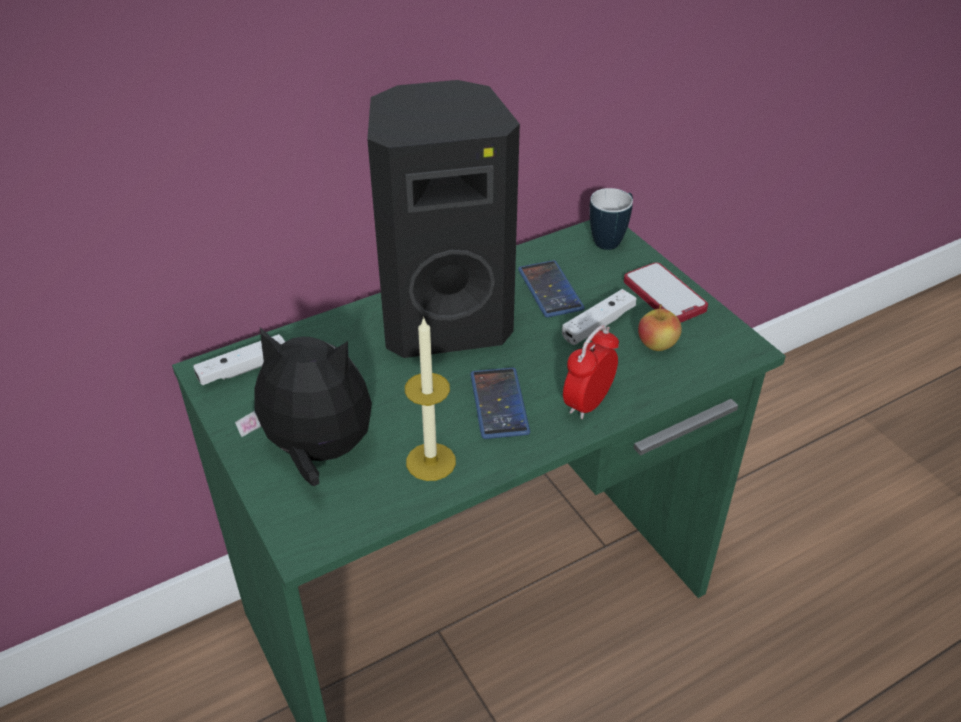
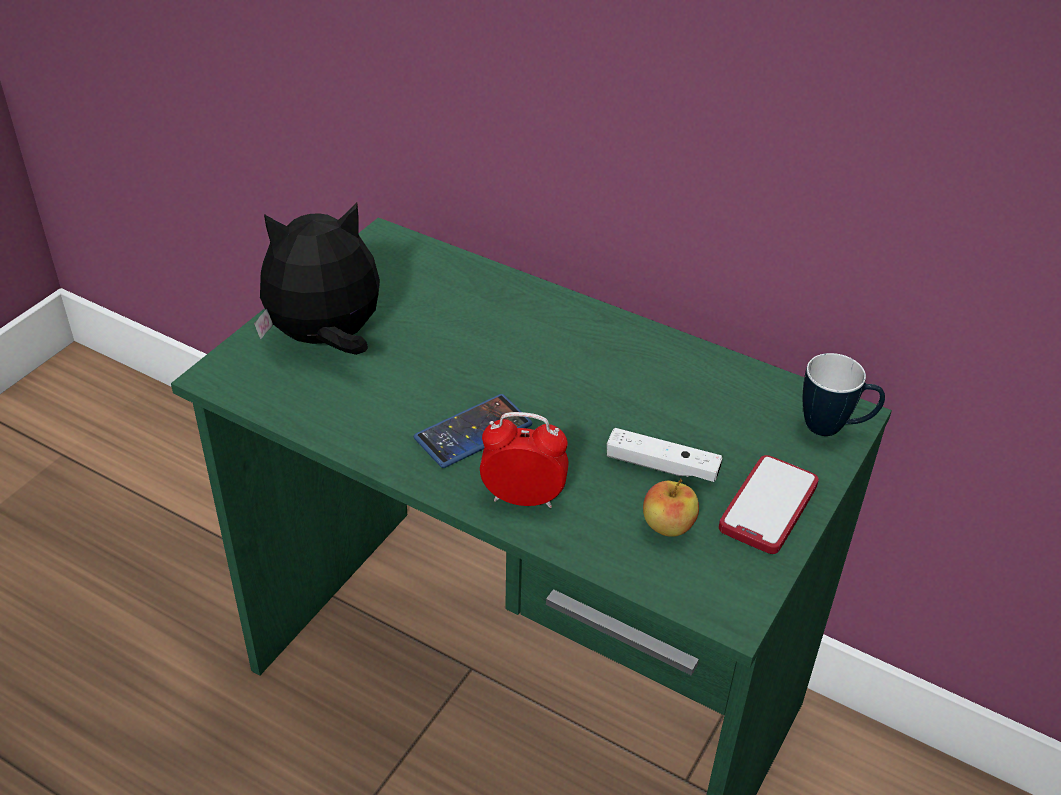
camera: 60 degrees right, 0 degrees up
white game controller [193,334,285,385] -> none
plush toy [235,327,372,486] -> plush toy turned 90 degrees counterclockwise [254,203,380,355]
black speaker [367,80,520,358] -> none
candle [405,316,456,481] -> none
phone [518,260,585,317] -> none

